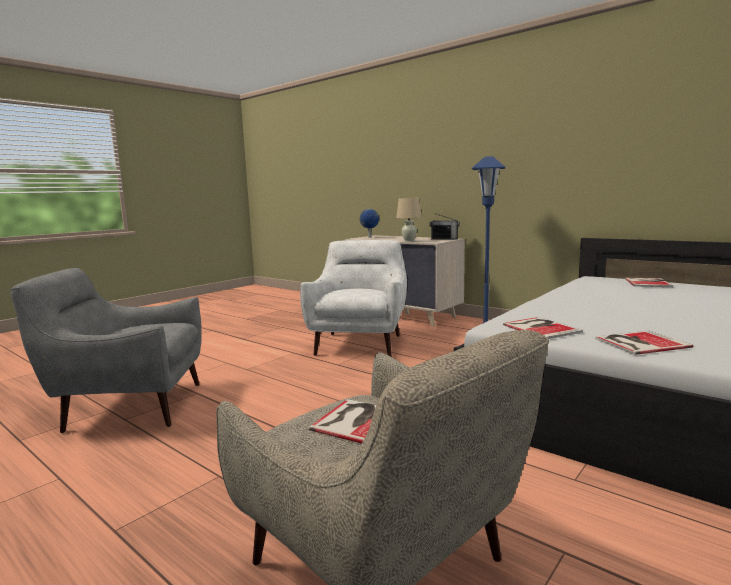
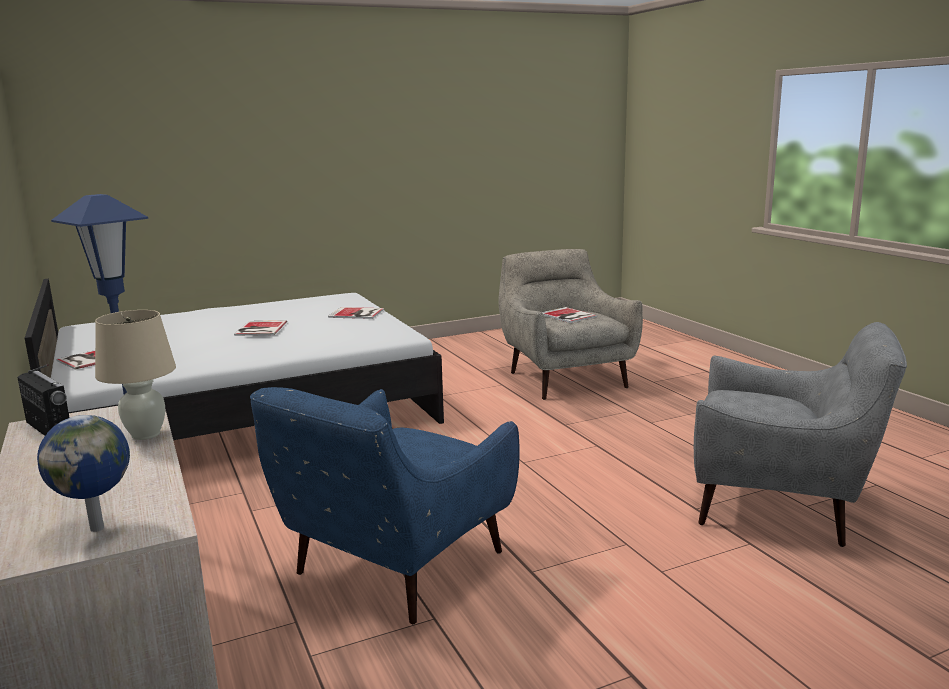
camera: 155 degrees left, 5 degrees up
white armchair [300,240,407,357] -> blue armchair [250,387,520,624]
book [503,317,583,339] -> book moved to [234,320,287,336]

